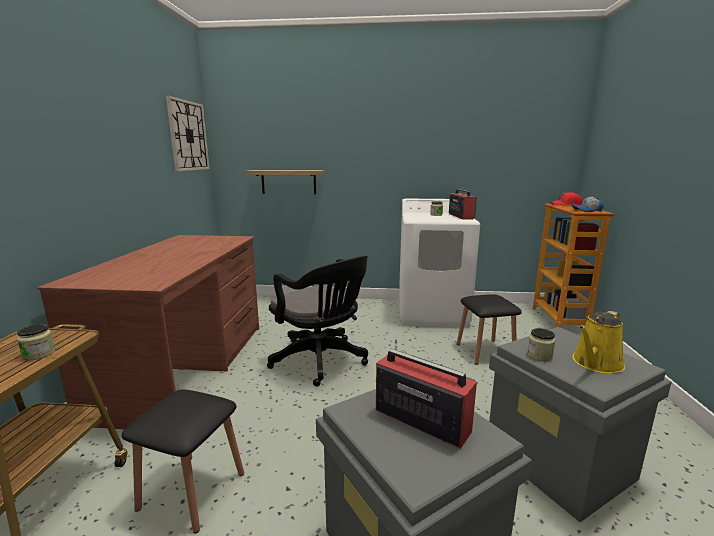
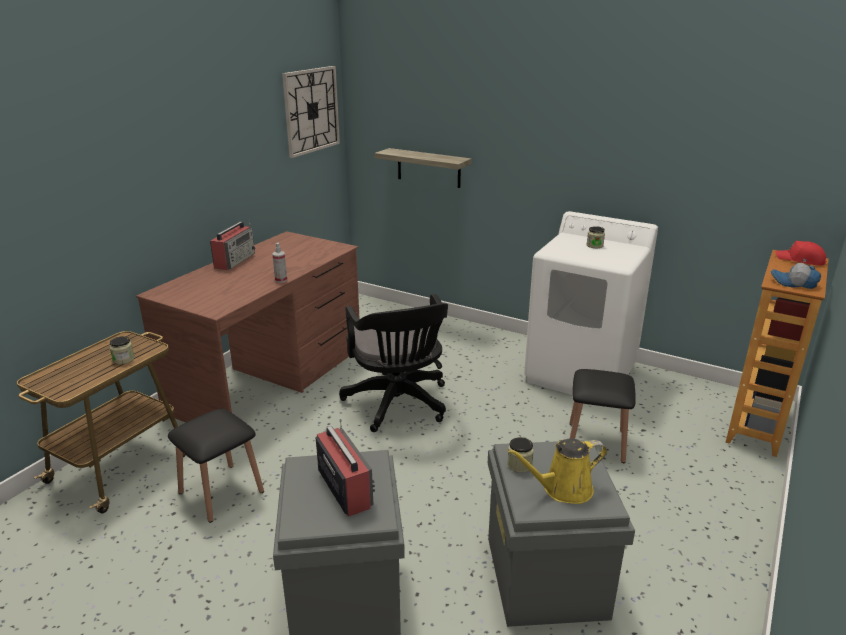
camera: 25 degrees right, 10 degrees up
radio [449,187,477,220] -> radio moved to [210,220,256,270]
none -> spray bottle [272,242,287,283]

